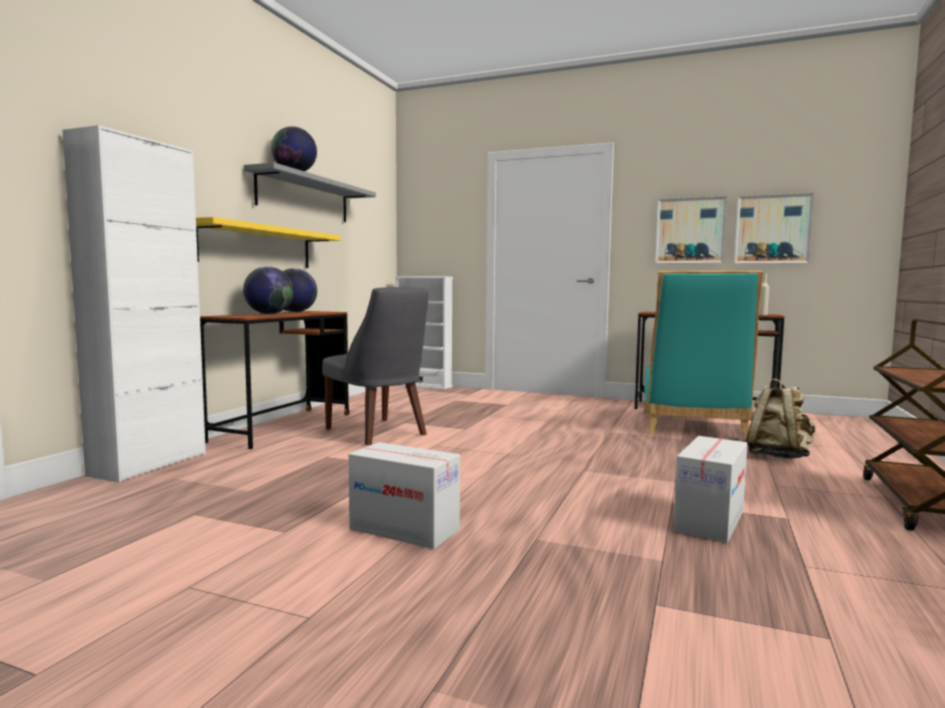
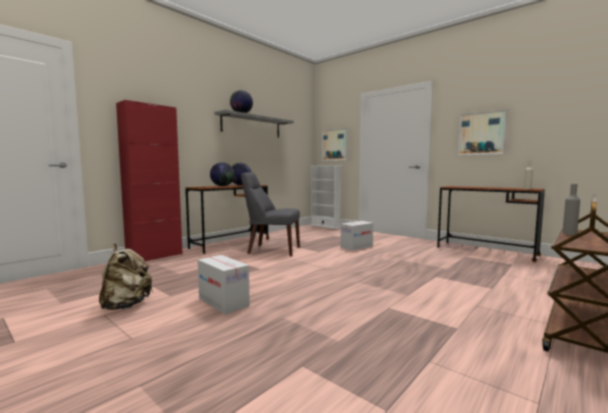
camera: 20 degrees right, 0 degrees up
white cabinet [63,125,206,482] -> red cabinet [116,100,183,261]
yellow shelf [196,217,341,268] -> none
grey chair [322,287,428,445] -> grey chair turned 120 degrees clockwise [241,172,300,256]
turquoise chair [643,271,763,440] -> none
cardboard box [673,436,748,543] -> cardboard box moved to [340,221,373,250]
picture [734,193,814,264] -> picture moved to [322,128,348,161]
beige backpack [746,378,815,459] -> beige backpack moved to [99,244,153,310]
none -> grey bottle [562,184,580,235]

